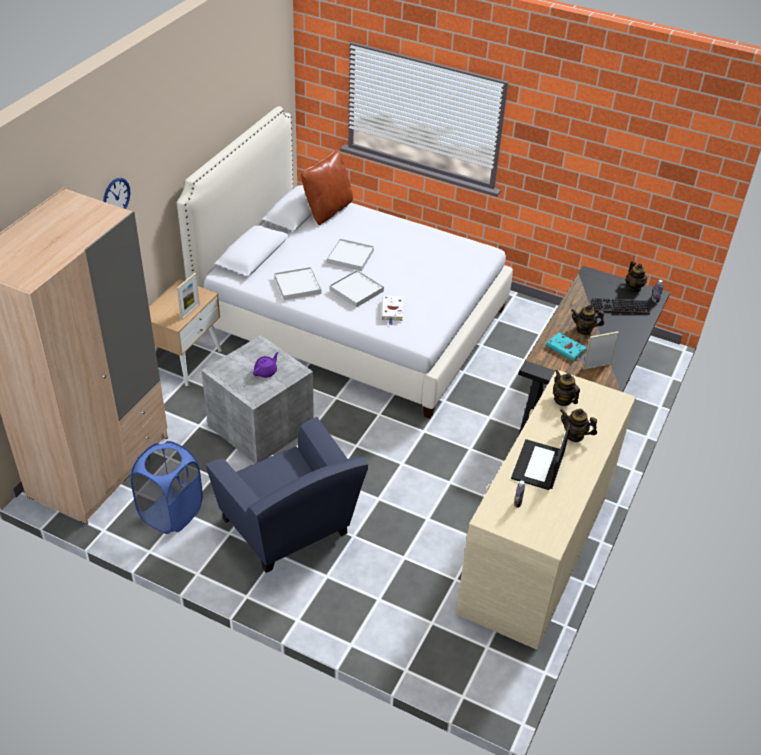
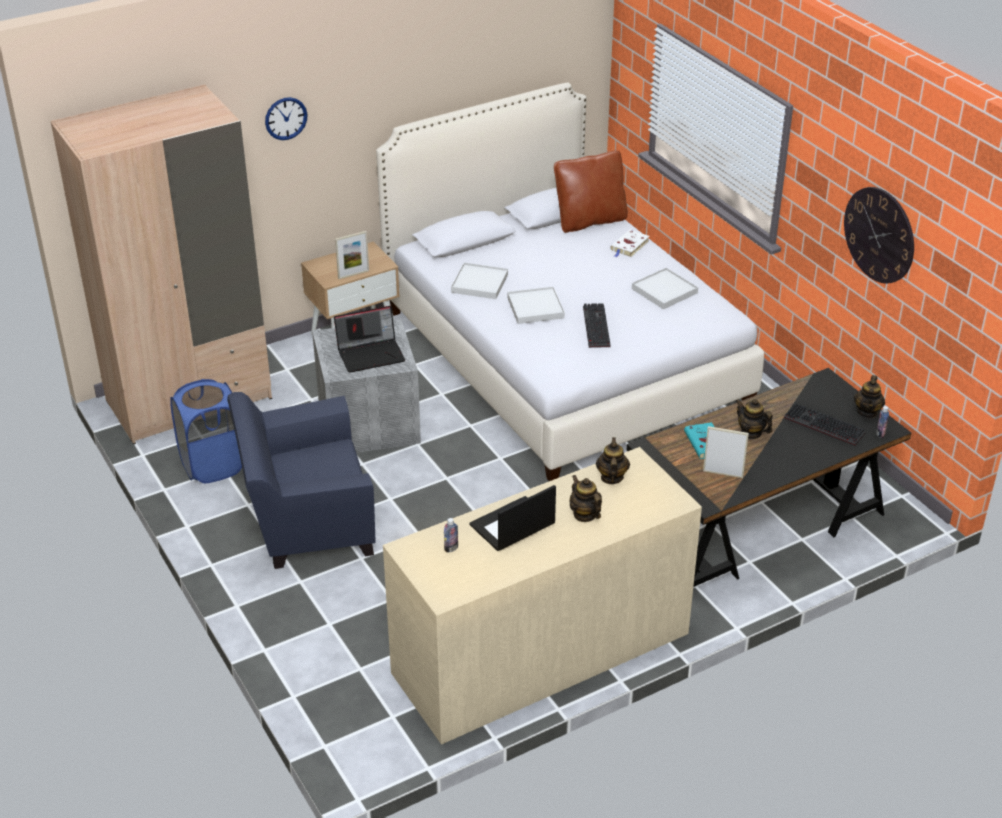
camera: 35 degrees right, 5 degrees down
blue armchair [206,417,368,573] -> blue armchair turned 75 degrees clockwise [227,392,376,569]
purple teapot [253,352,279,378] -> laptop [334,306,405,373]
white tray [327,239,374,271] -> white tray moved to [632,268,698,309]
white book [382,296,404,325] -> white book moved to [610,230,650,257]
none -> keyboard [583,303,611,348]
none -> wall clock [844,187,914,283]

